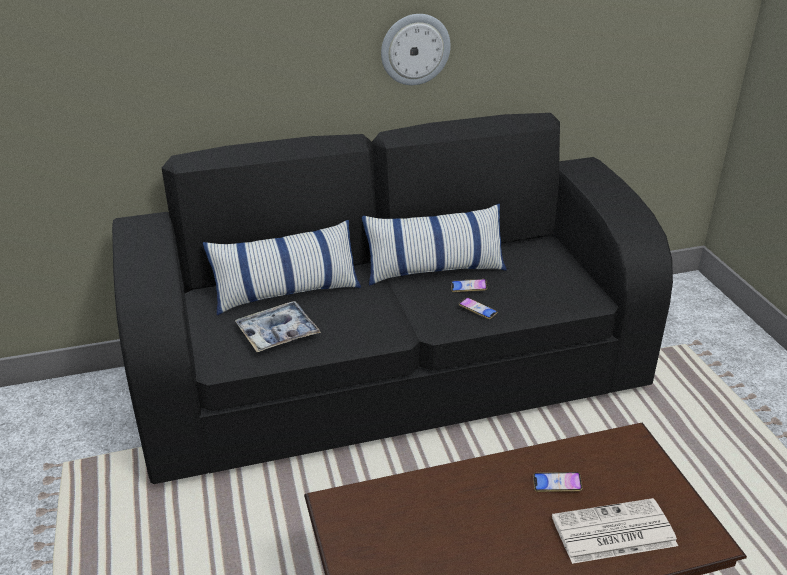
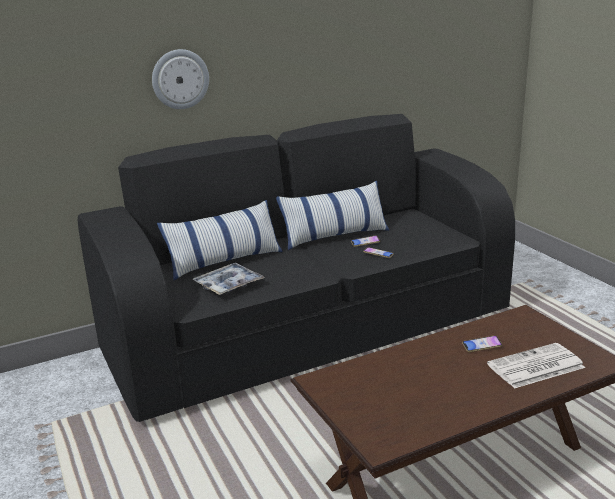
camera: 10 degrees left, 10 degrees down
wall clock [381,14,451,85] -> wall clock moved to [152,49,209,109]

